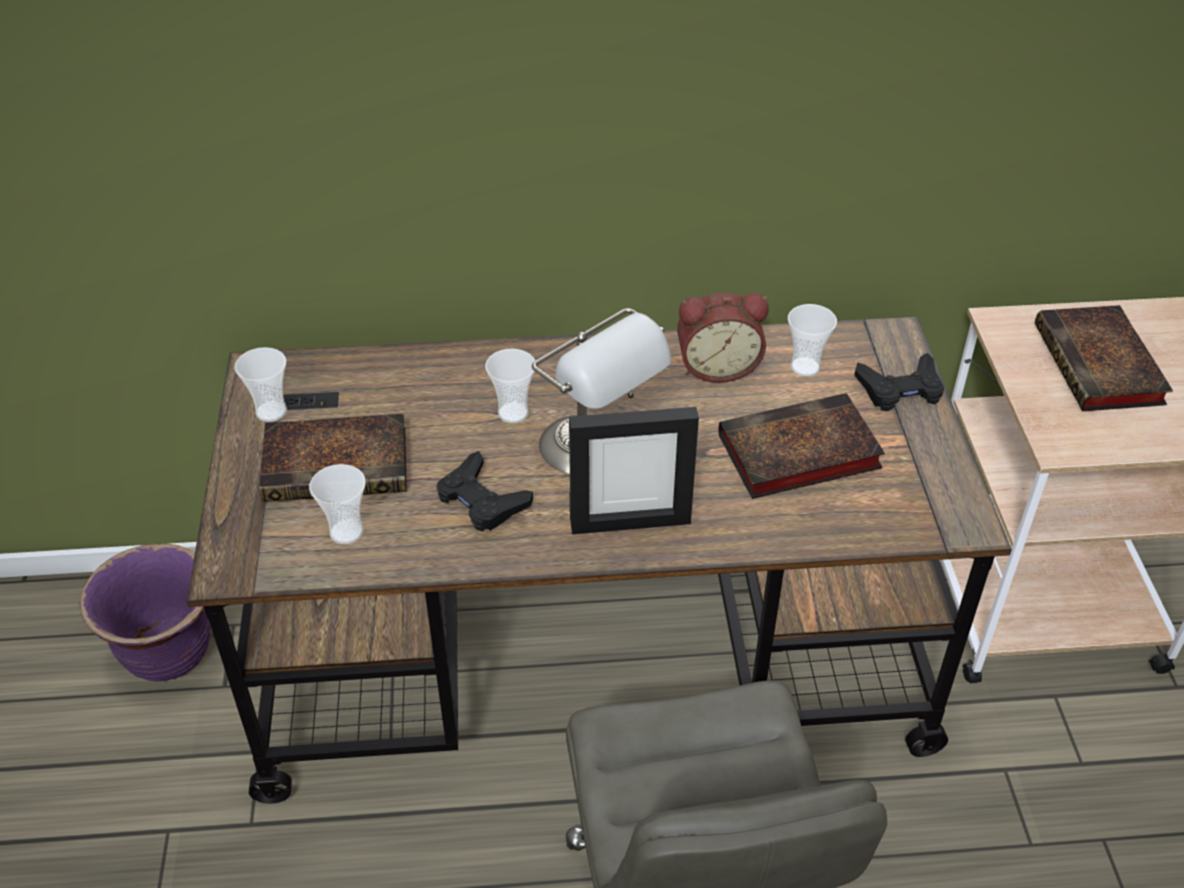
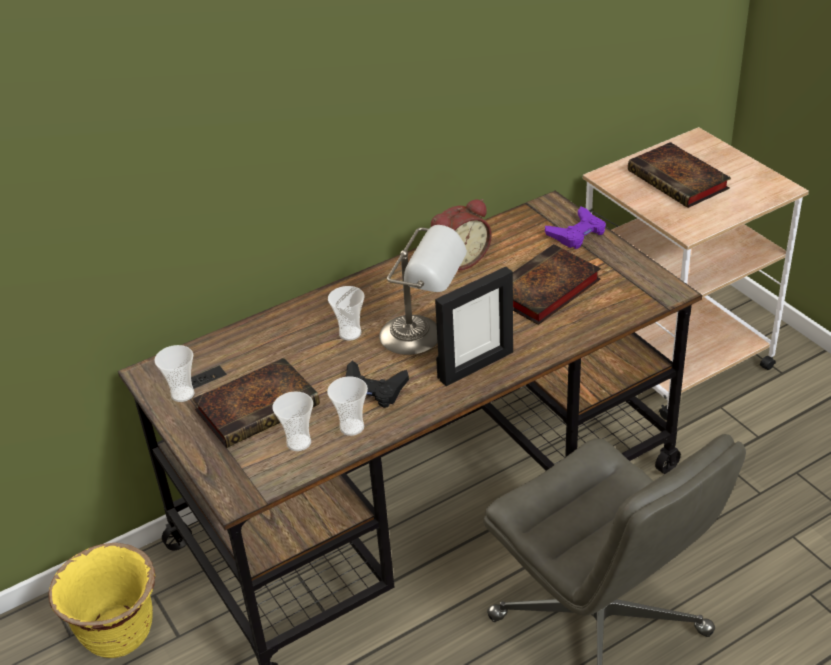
camera: 25 degrees left, 5 degrees down
purple planter [79,543,210,681] -> yellow planter [48,543,155,658]
cup [788,304,837,376] -> cup moved to [327,376,368,436]
black game controller [854,353,944,411] -> purple game controller [545,207,606,249]

